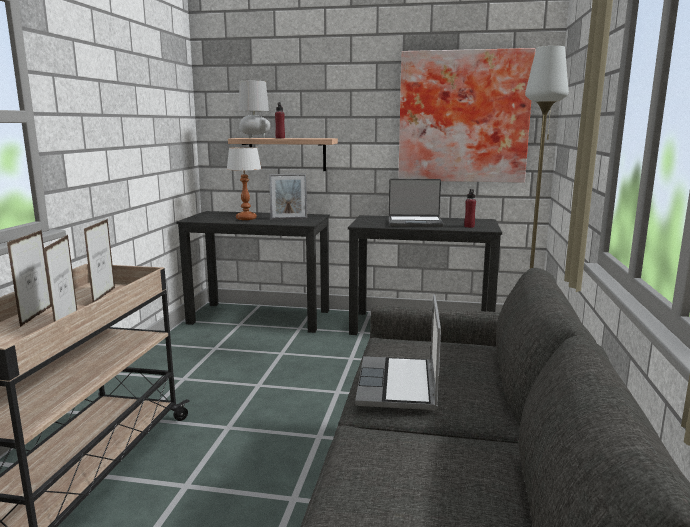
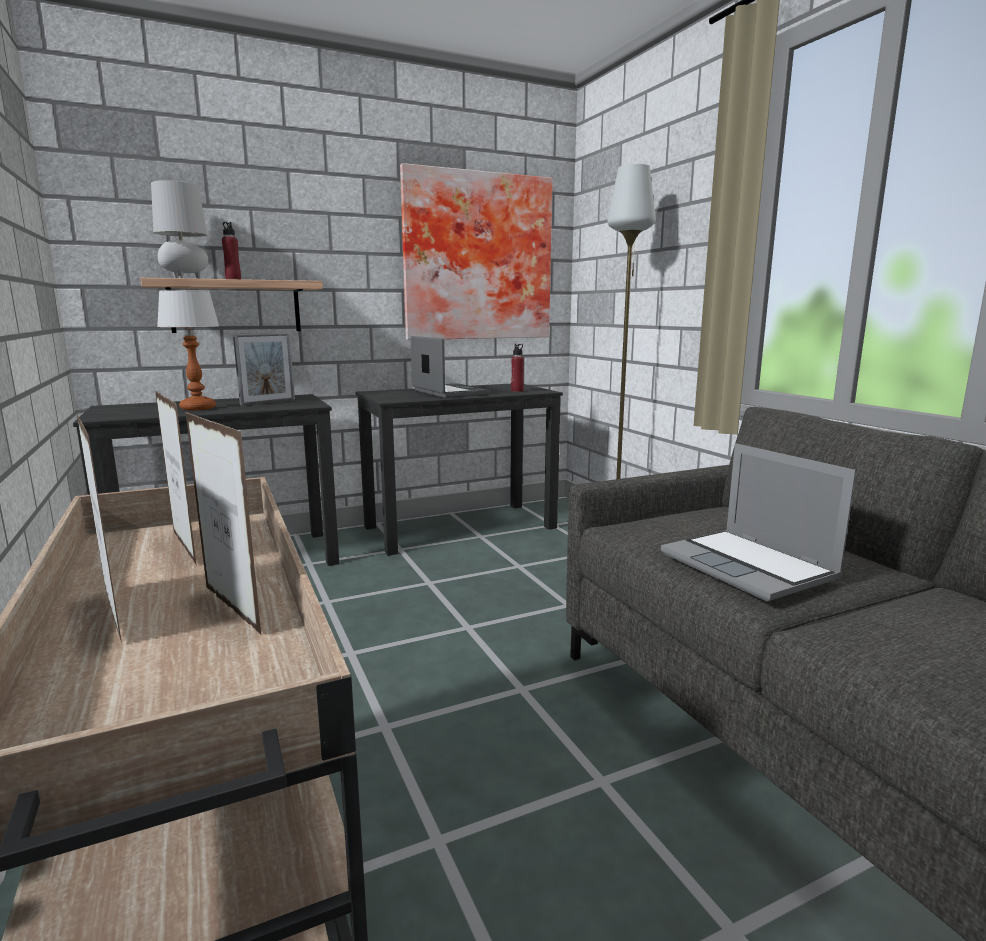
camera: 35 degrees left, 0 degrees up
laptop [389,179,444,227] -> laptop turned 90 degrees counterclockwise [411,336,490,398]

